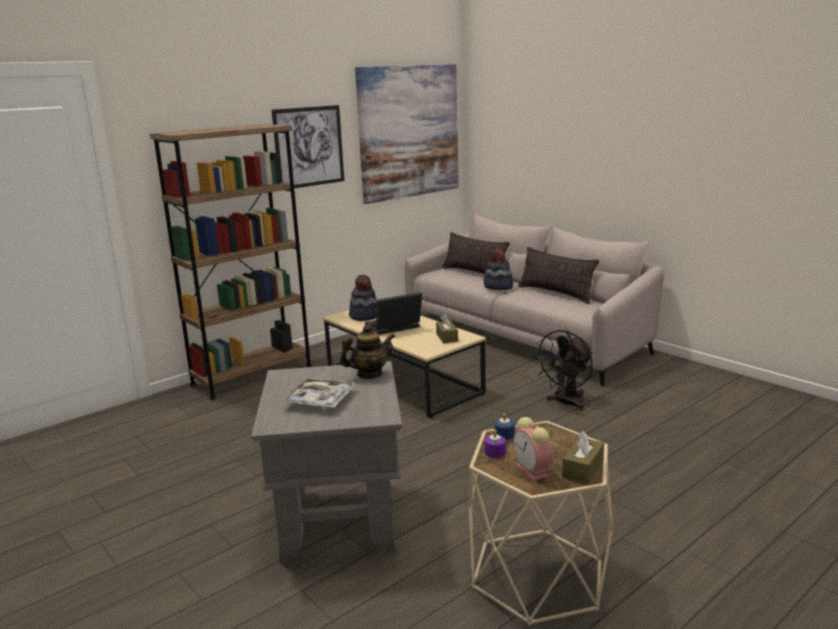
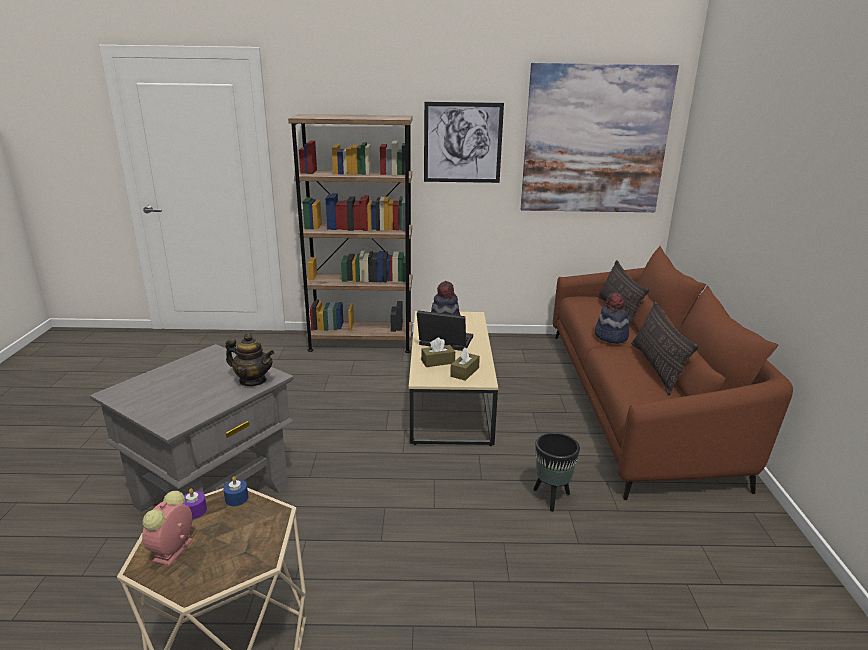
camera: 40 degrees right, 5 degrees up
tray [281,378,355,408] -> none
grey sofa [405,213,664,386] -> brown sofa [553,246,793,500]
black fan [532,330,593,411] -> black planter [533,433,580,512]
brown tissue box [562,431,604,484] -> brown tissue box moved to [421,338,455,367]

